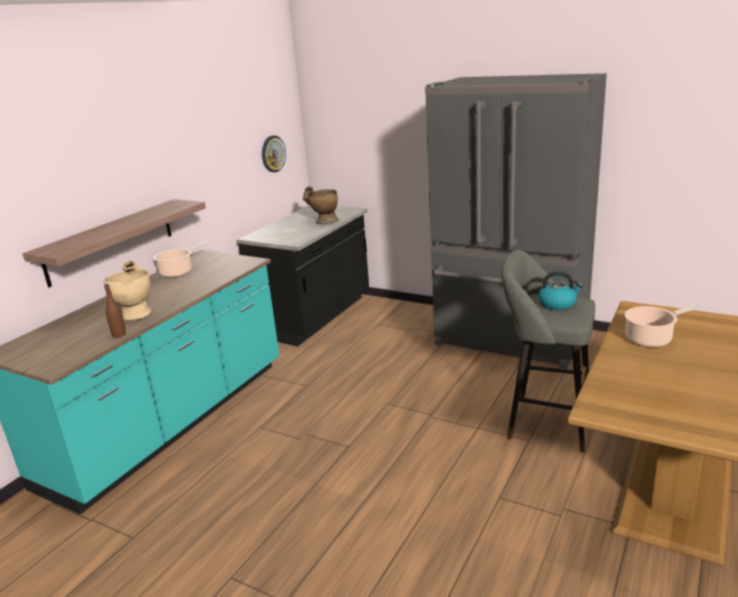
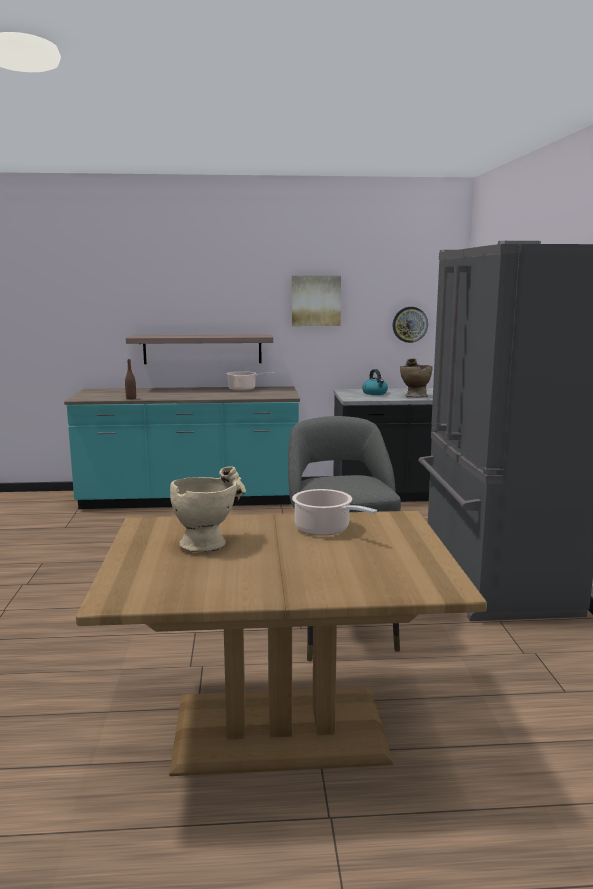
camera: 55 degrees right, 10 degrees down
beige vase [103,260,151,320] -> beige vase moved to [170,466,246,552]
kettle [538,271,583,310] -> kettle moved to [362,369,388,395]
none -> picture [292,276,341,326]

